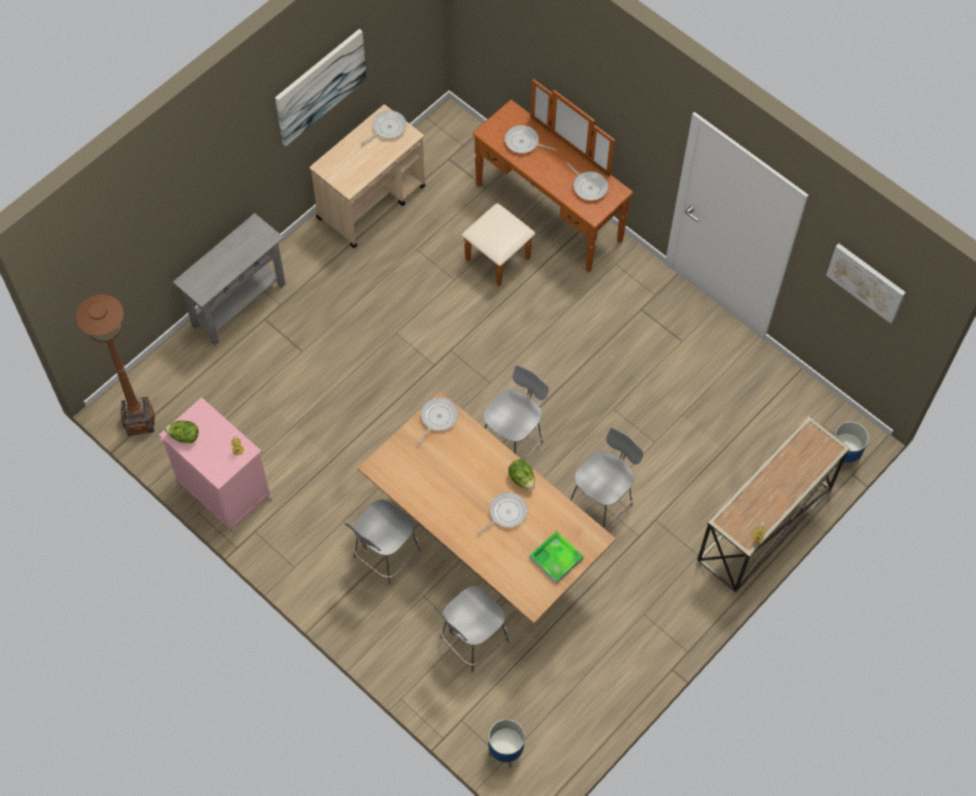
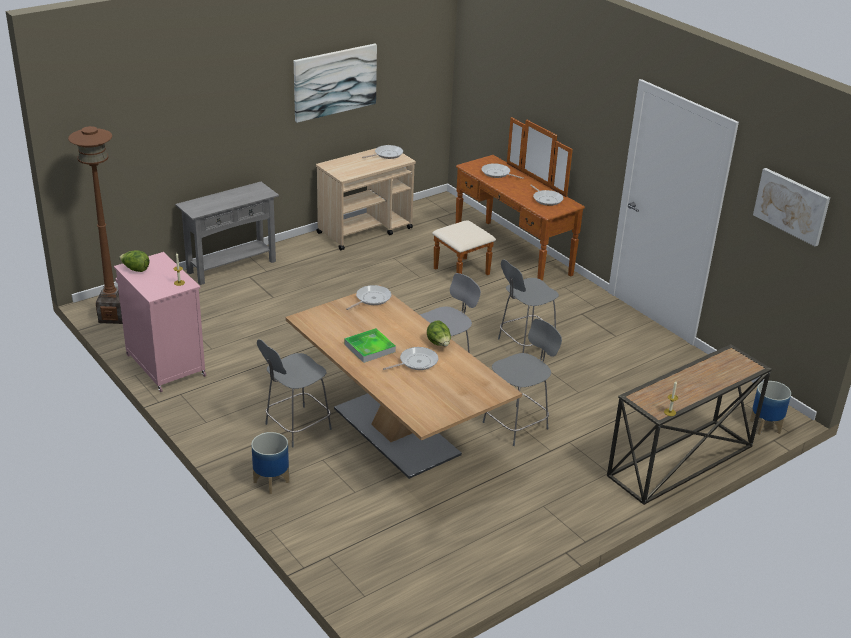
camera: 10 degrees right, 30 degrees down
grey chair [434,586,509,673] -> grey chair moved to [498,260,559,353]
planter [488,719,525,768] -> planter moved to [251,432,289,494]
tray [529,531,584,584] -> tray moved to [345,328,396,363]

